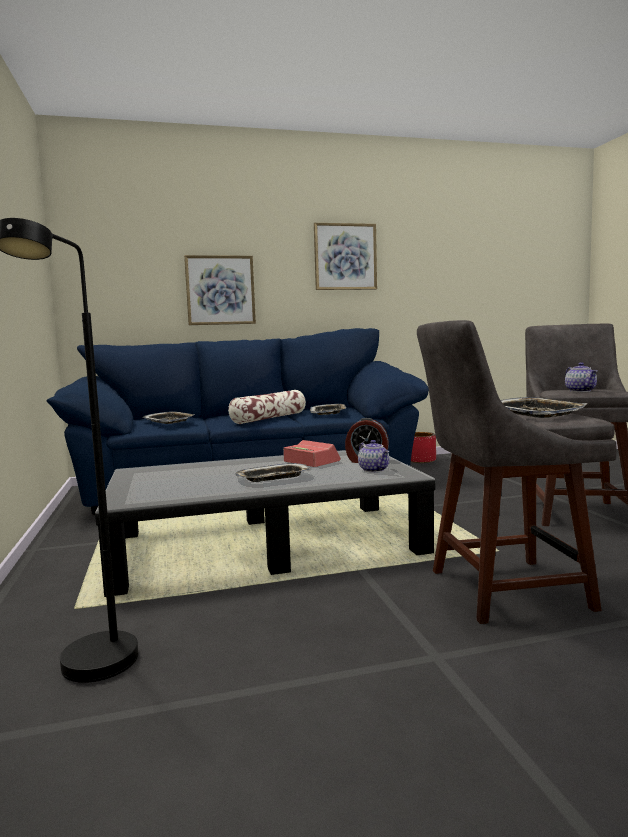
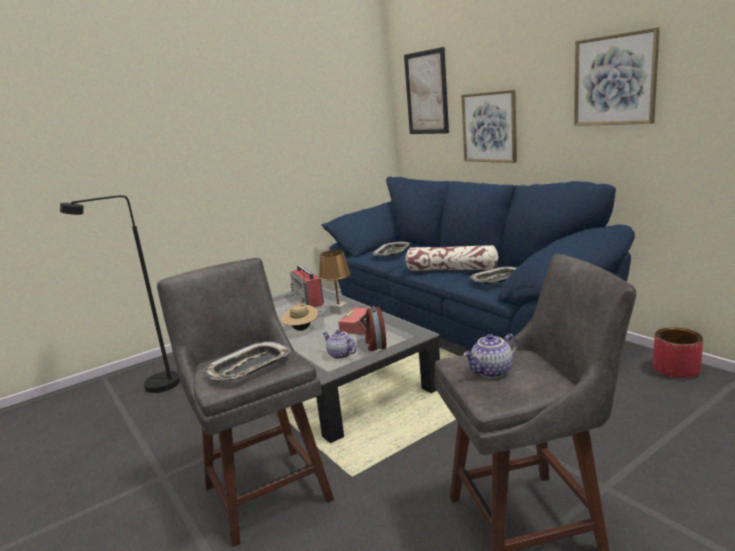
camera: 70 degrees right, 10 degrees up
tray [235,463,311,482] -> beige hat [280,304,318,331]
teapot [358,440,389,473] -> teapot turned 90 degrees clockwise [322,330,357,359]
none -> radio [290,265,324,307]
none -> brown table lamp [319,250,350,314]
none -> picture [404,47,449,134]

